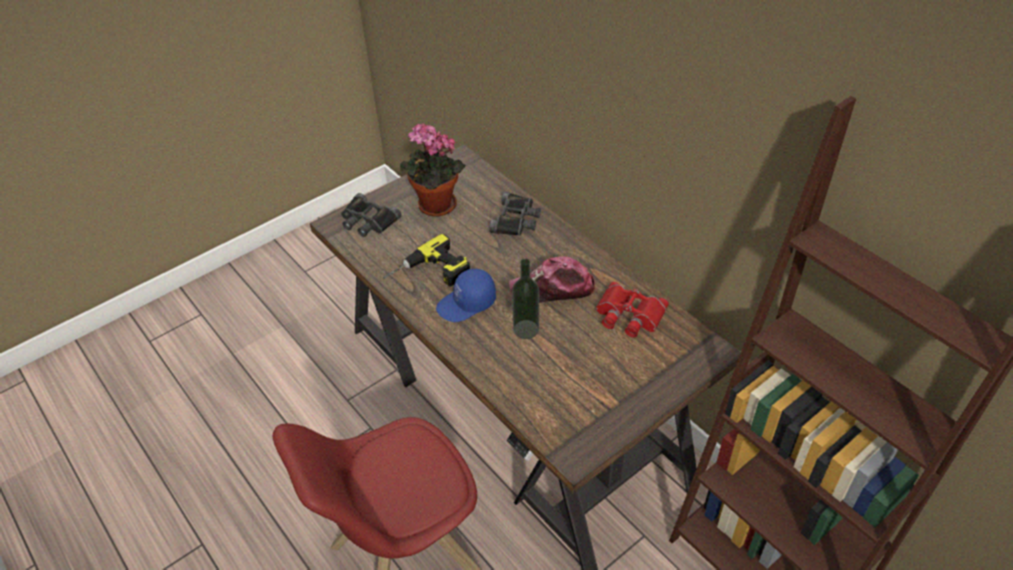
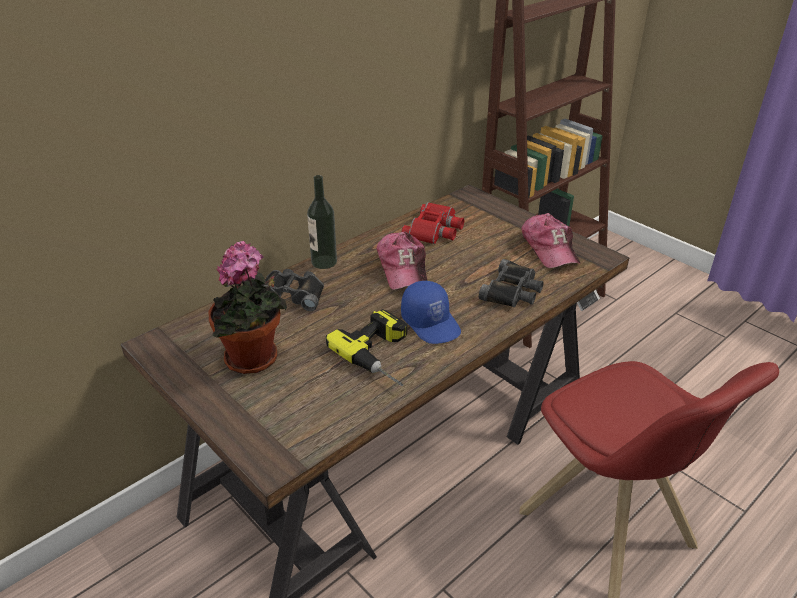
camera: 95 degrees left, 10 degrees down
black binoculars [341,193,402,237] -> black binoculars moved to [479,259,544,307]
bottle [512,259,539,339] -> bottle moved to [307,175,337,269]
none -> cap [522,213,580,268]

